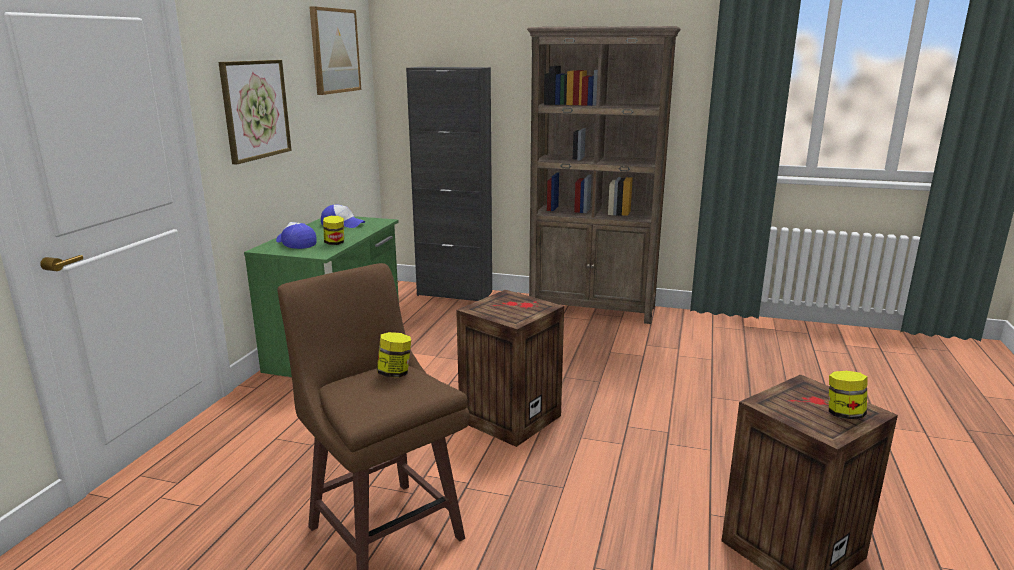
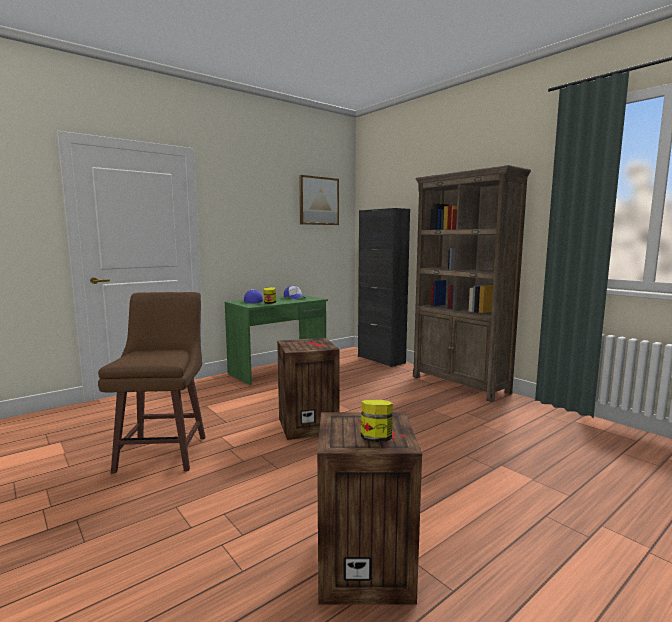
camera: 35 degrees right, 10 degrees down
picture [218,60,292,165] -> none
jar [377,332,411,377] -> none

